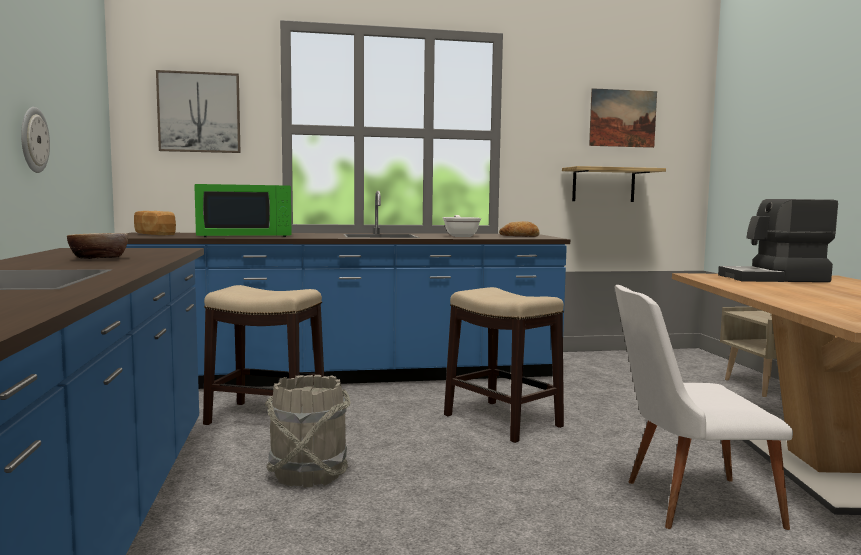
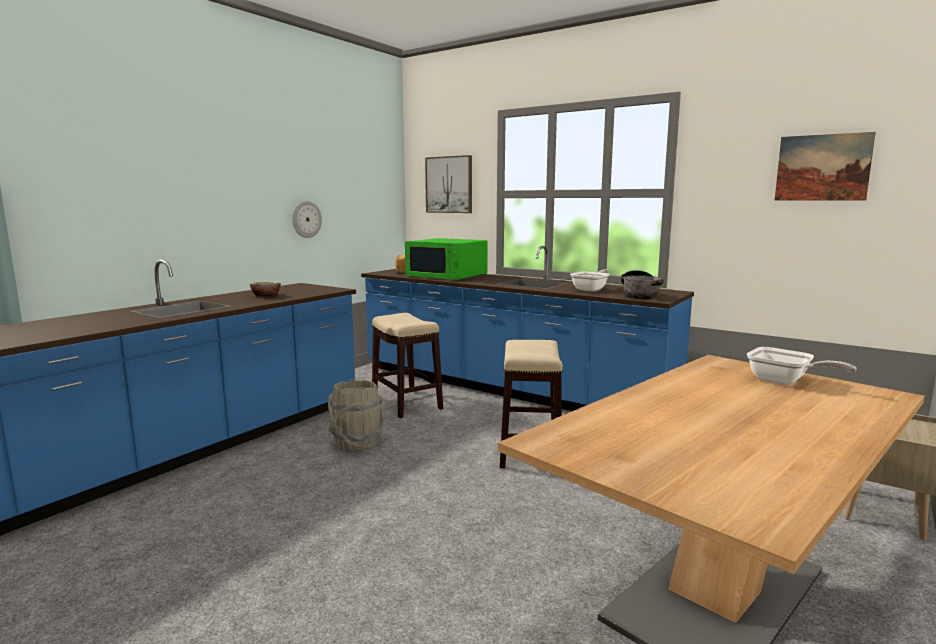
camera: 45 degrees right, 5 degrees up
bread [499,221,539,237] -> cooking pot [621,270,664,299]
shelf [562,166,666,202] -> none
white chair [615,285,793,530] -> none
coffee machine [718,199,838,282] -> frying pan [747,347,857,385]

